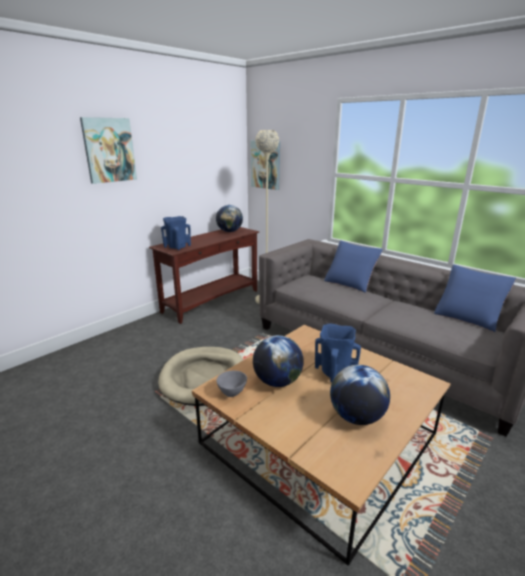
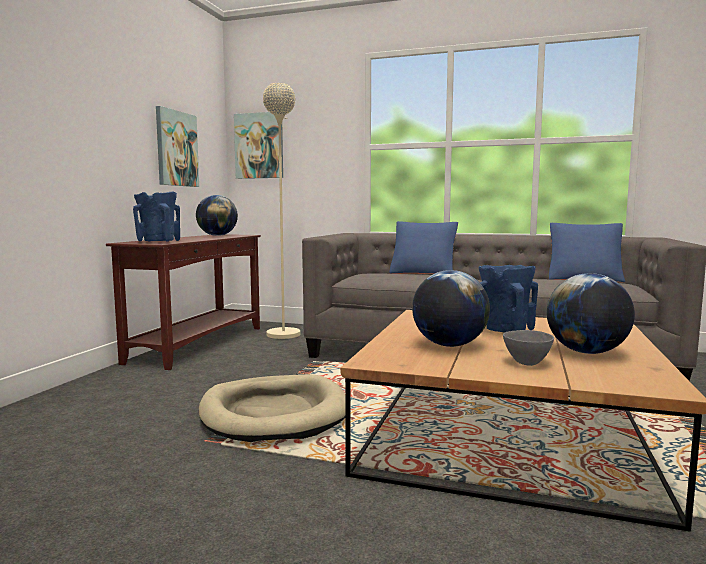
camera: 25 degrees left, 15 degrees down
picture [80,117,137,184] -> picture moved to [156,106,199,187]
grey bowl [216,371,247,397] -> grey bowl moved to [503,330,554,366]

